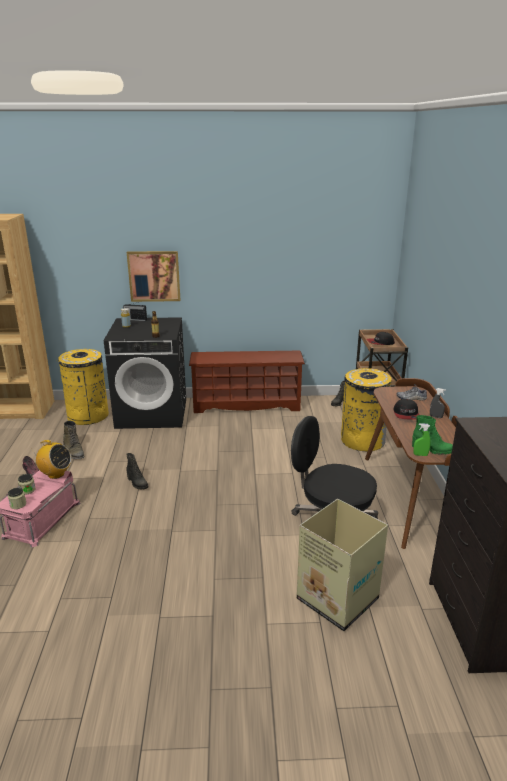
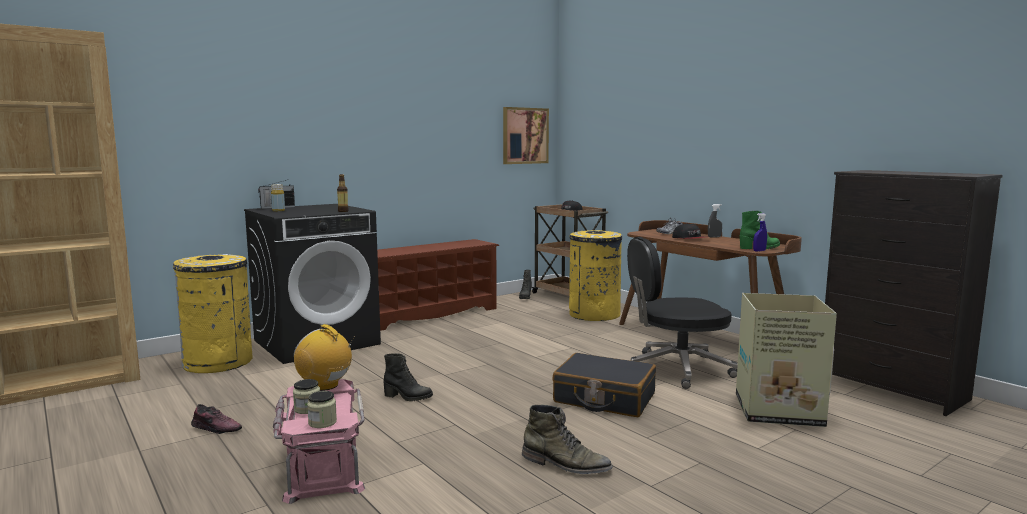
camera: 35 degrees left, 15 degrees down
radio [32,440,71,479] -> radio turned 135 degrees counterclockwise [294,324,355,391]
green boot [63,421,85,459] -> green boot moved to [522,405,613,474]
picture [127,251,180,302] -> picture moved to [503,107,549,164]
green spray bottle [413,423,431,456] -> blue spray bottle [753,213,767,252]
none -> black suitcase [552,353,656,417]

